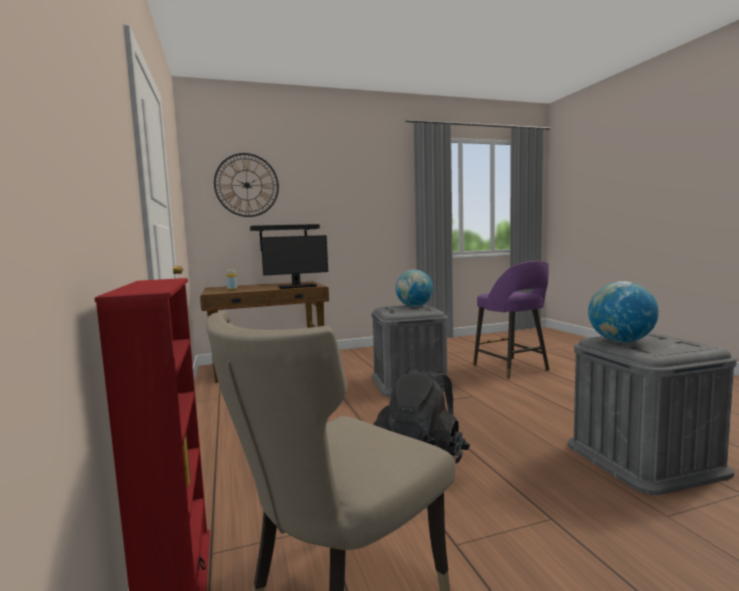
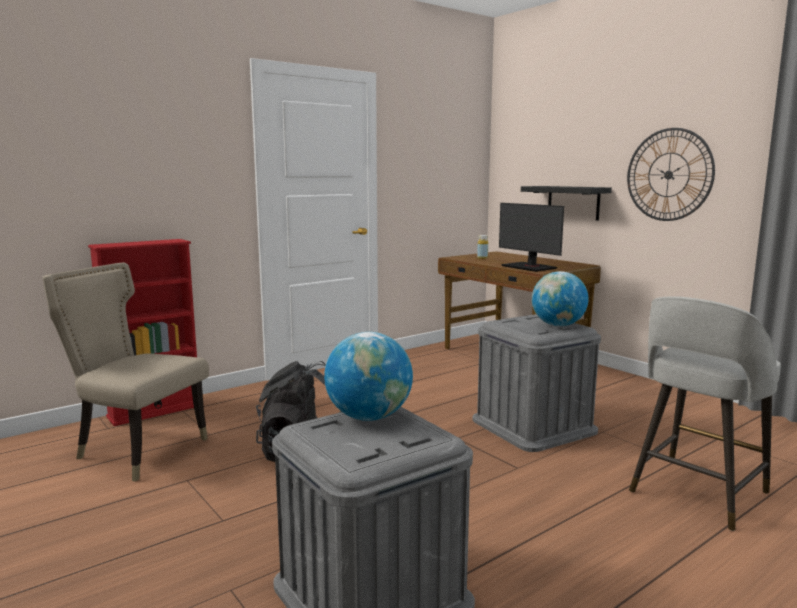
camera: 70 degrees right, 5 degrees up
wall clock [214,153,279,217] -> wall clock moved to [627,128,715,221]
purple stool [473,261,549,379] -> grey stool [629,296,781,531]

